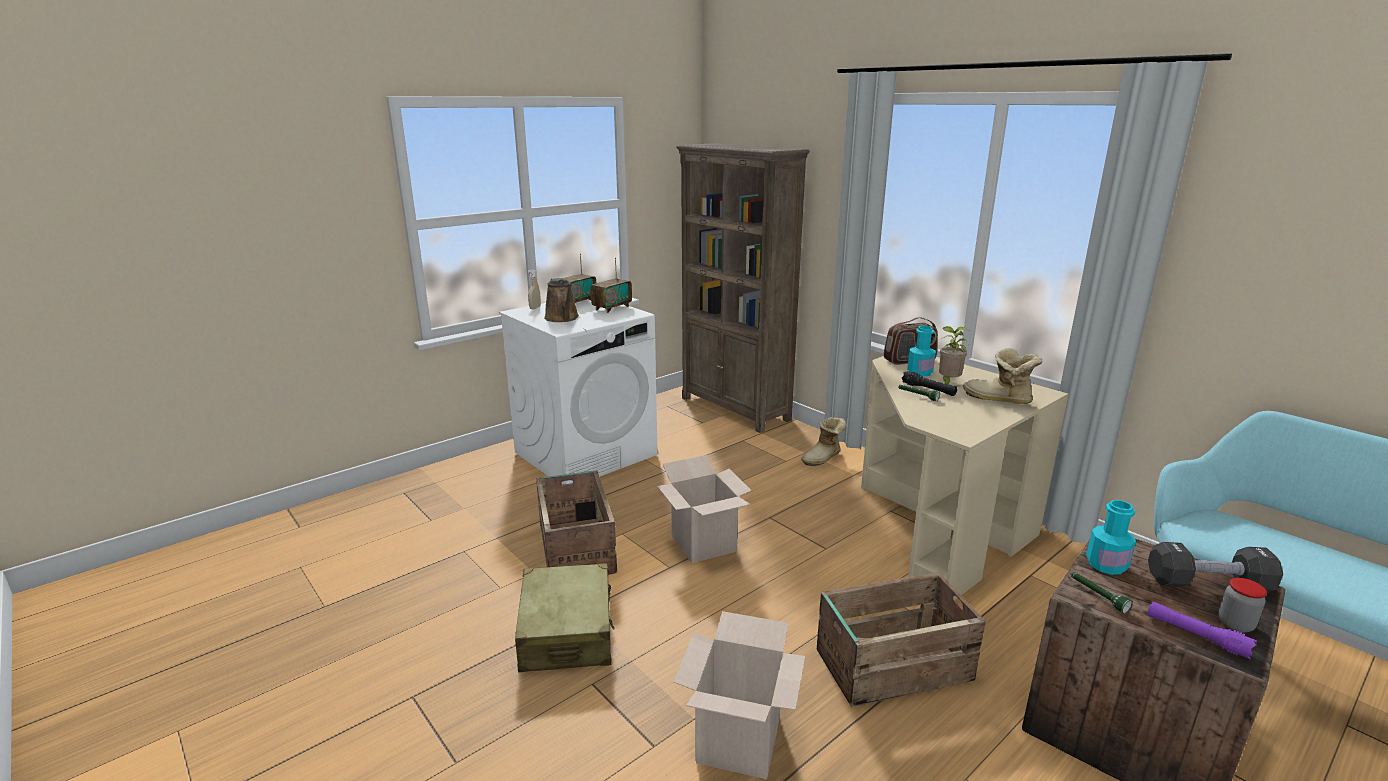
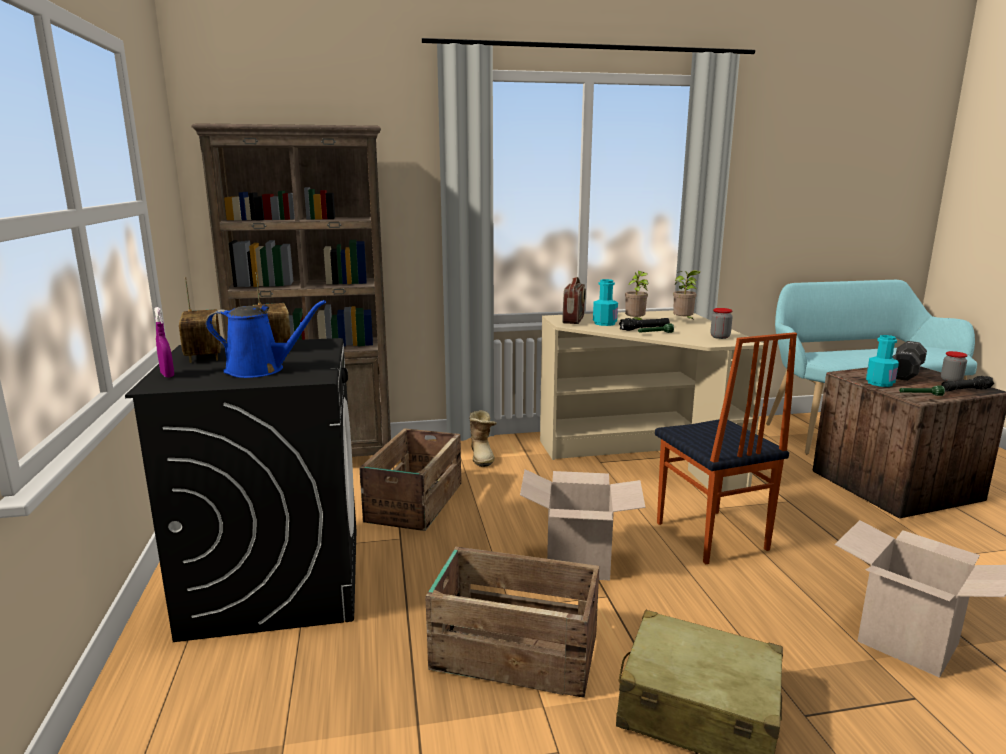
camera: 60 degrees left, 5 degrees down
white washing machine [499,299,658,485] -> black washing machine [125,338,357,642]
beige spray bottle [528,269,541,309] -> purple spray bottle [154,307,174,377]
brown watering can [544,277,579,322] -> blue watering can [206,300,326,378]
crate [817,572,986,707] -> crate moved to [359,428,461,531]
boot [963,348,1042,404] -> potted plant [673,270,700,320]
purple flashlight [1148,601,1257,659] -> black flashlight [941,376,994,392]
none -> chair [655,332,797,564]
none -> jar [711,308,733,339]

